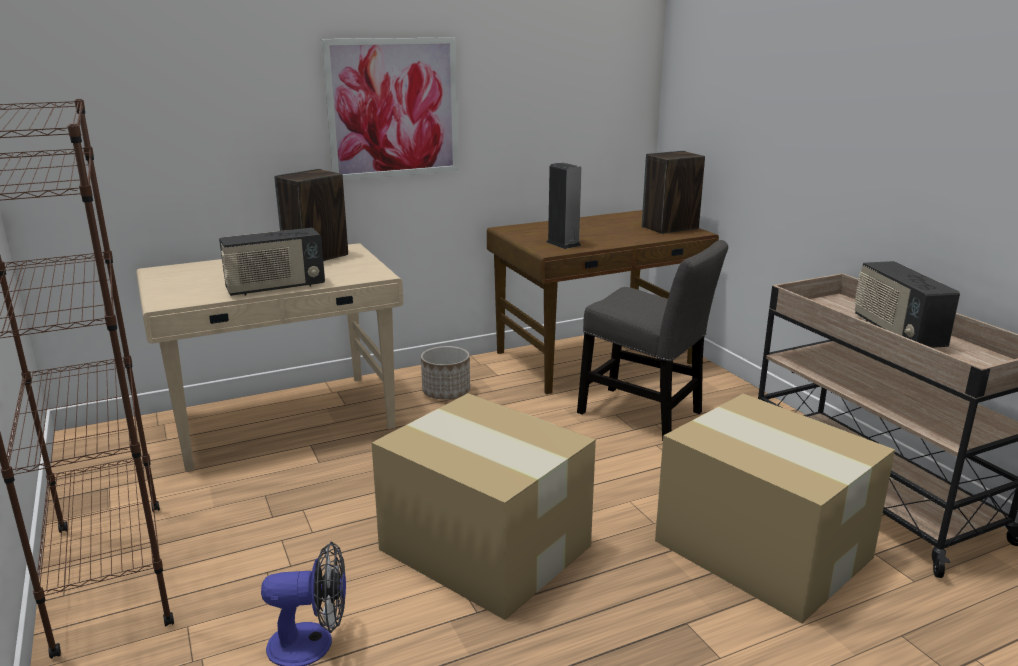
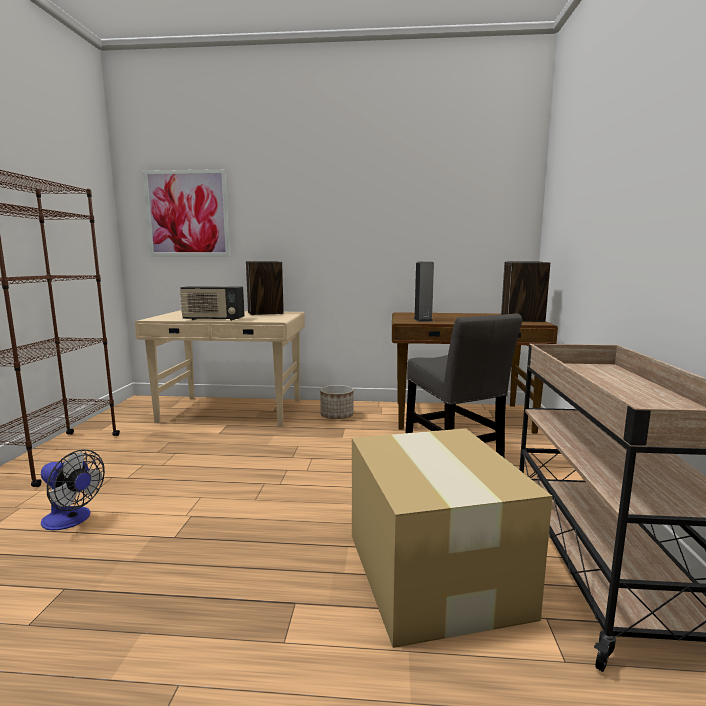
camera: 30 degrees right, 10 degrees down
picture [322,37,459,180] -> picture moved to [143,169,230,256]
cardboard box [372,393,596,620] -> none
radio [854,261,960,348] -> none

